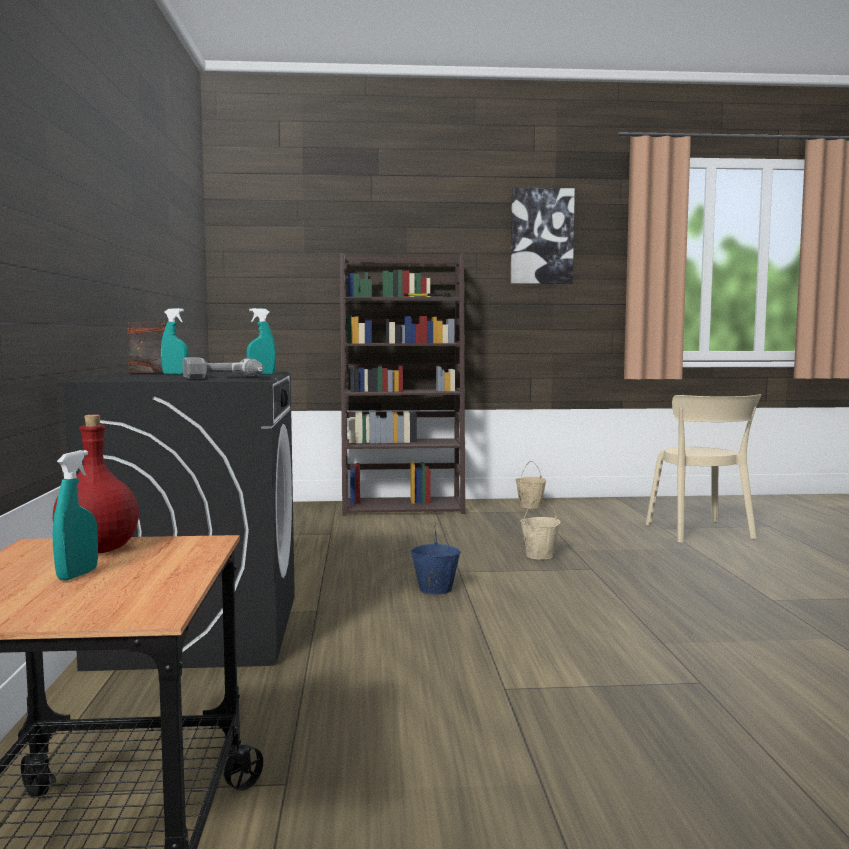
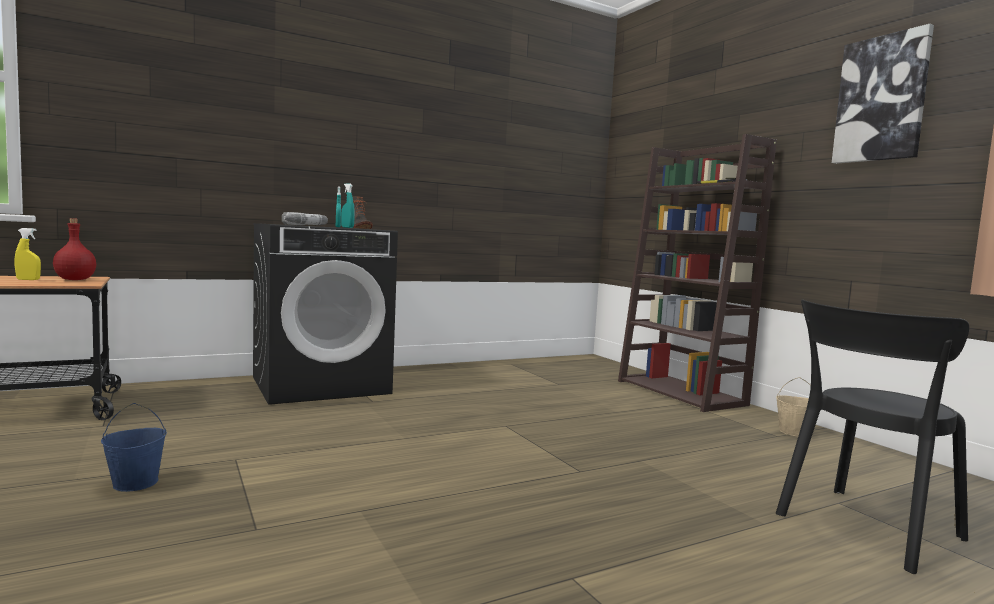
camera: 65 degrees right, 0 degrees up
turquoise spray bottle [53,450,98,581] -> yellow spray bottle [14,228,41,280]
blue bucket [410,523,461,595] -> blue bucket moved to [101,403,167,492]
beige bucket [521,497,560,559] -> none
beige chair [646,394,761,543] -> black chair [776,300,969,574]

